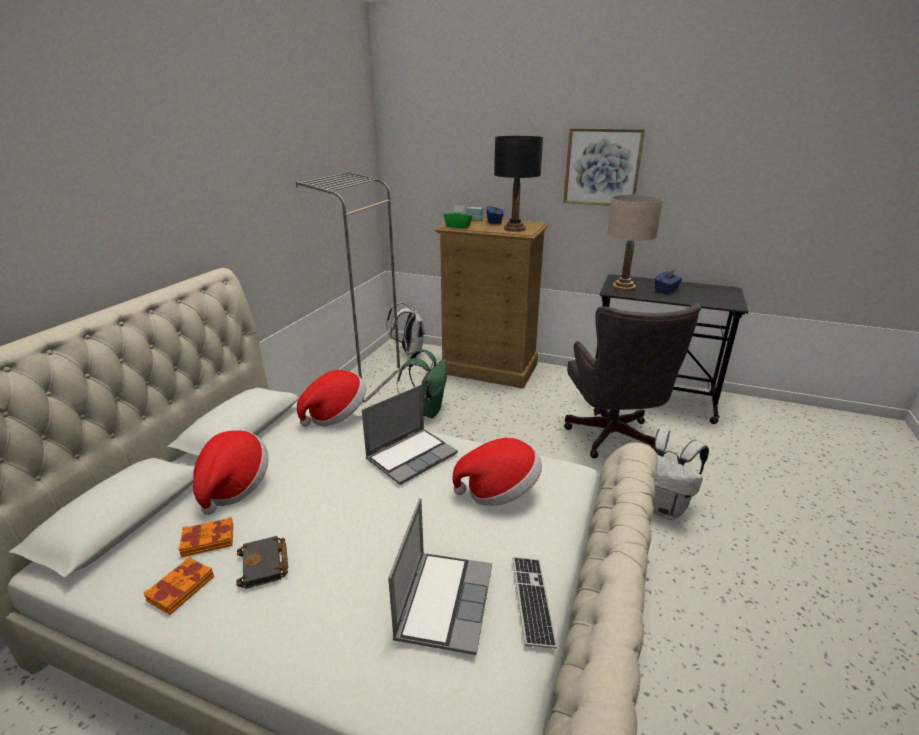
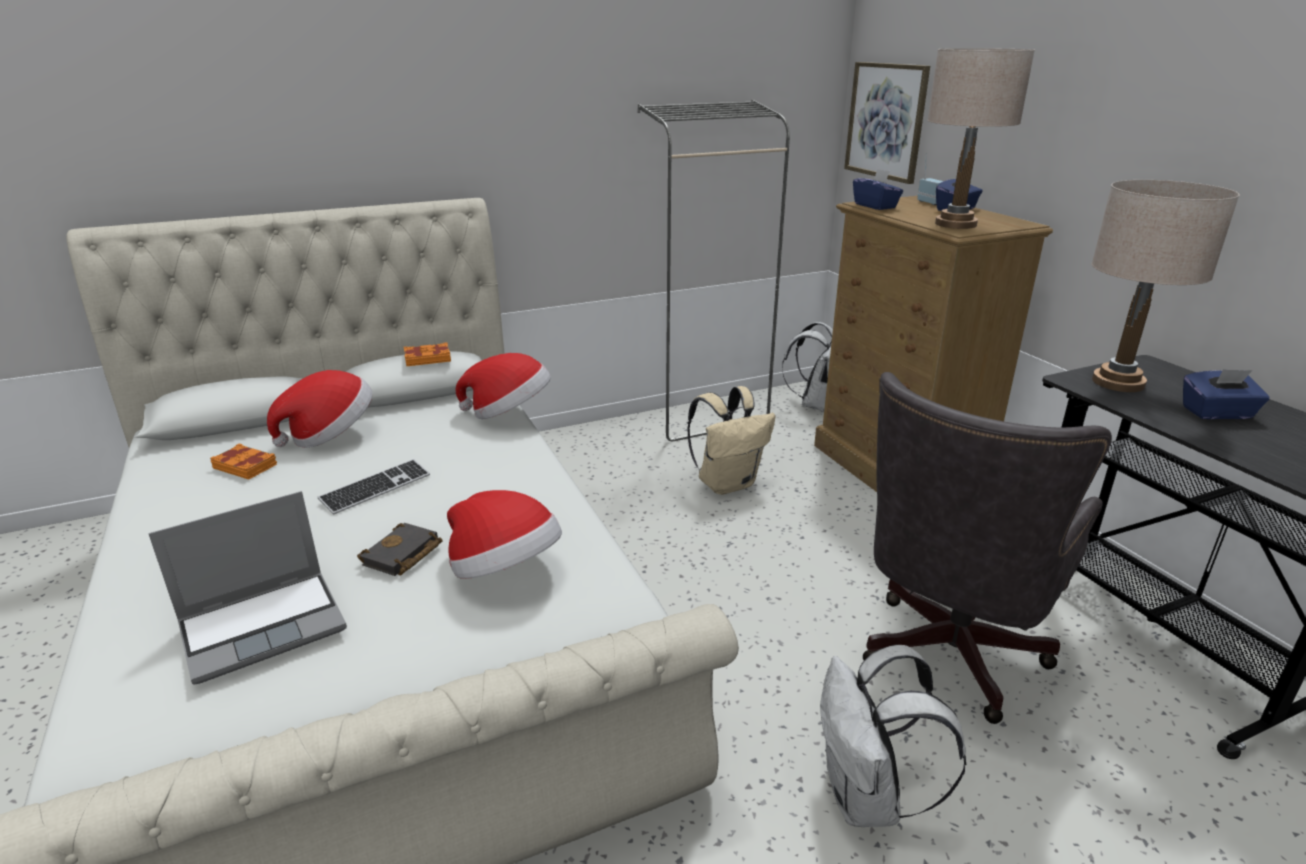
camera: 45 degrees right, 0 degrees up
orange book [143,557,214,615] -> orange book moved to [404,342,451,366]
black book [237,536,288,589] -> black book moved to [357,523,443,576]
laptop [362,384,458,485] -> none
green backpack [397,349,447,418] -> beige backpack [687,386,776,495]
green tissue box [444,205,473,228] -> blue tissue box [853,169,903,210]
black table lamp [494,136,543,232] -> beige table lamp [927,48,1035,229]
keyboard [512,557,557,649] -> keyboard moved to [318,459,430,515]
picture [563,128,645,206] -> picture moved to [844,62,930,184]

